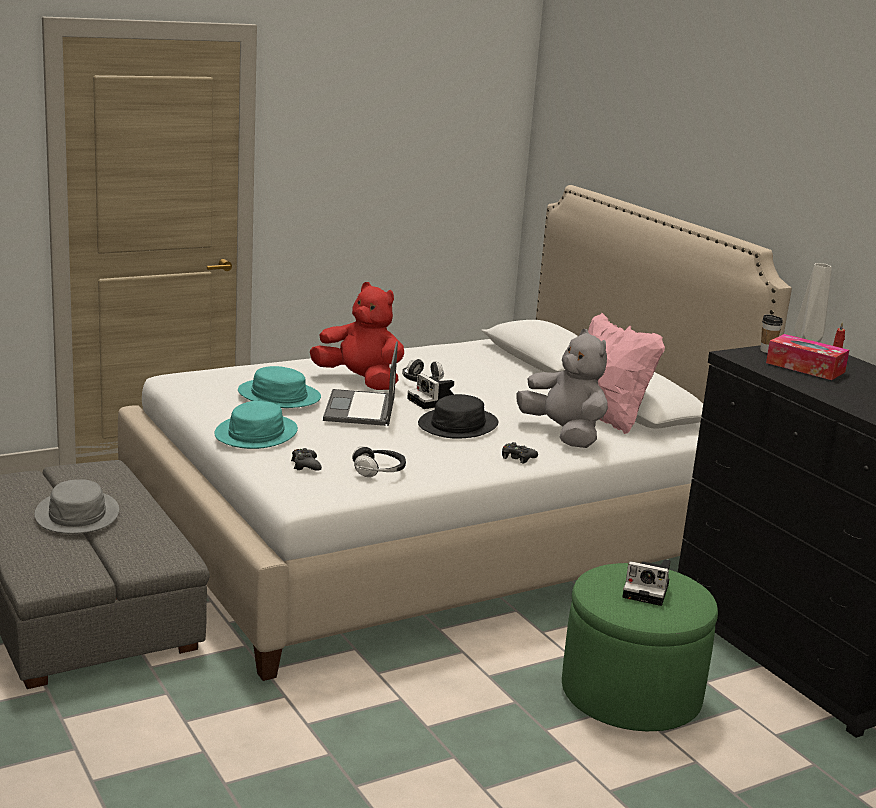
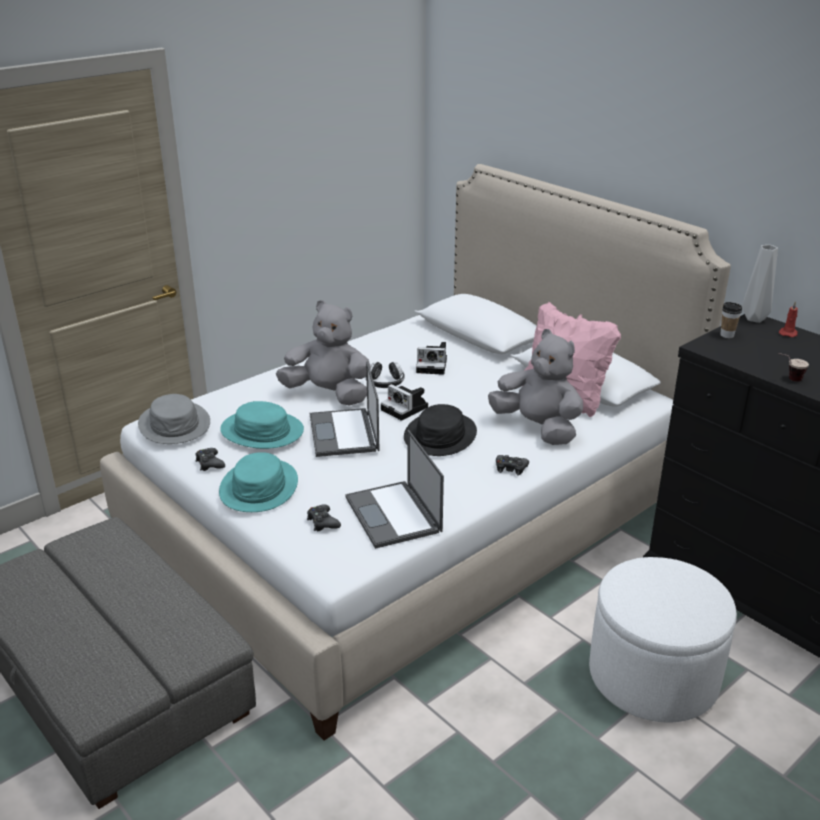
camera: 10 degrees left, 10 degrees up
grey hat [34,479,119,534] -> grey hat moved to [138,394,210,444]
red plush toy [310,282,404,390] -> grey plush toy [276,300,371,405]
headphones [352,446,406,477] -> laptop [345,430,444,549]
green ottoman [562,563,718,731] -> white ottoman [589,557,737,722]
camera [622,559,671,606] -> camera moved to [416,342,447,375]
tissue box [766,334,849,380] -> none
none -> black game controller [196,448,225,471]
none -> cup [778,353,809,382]

